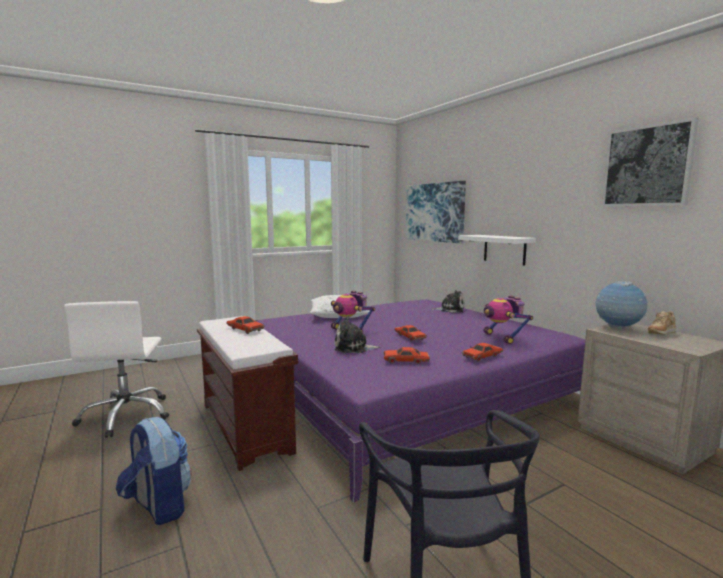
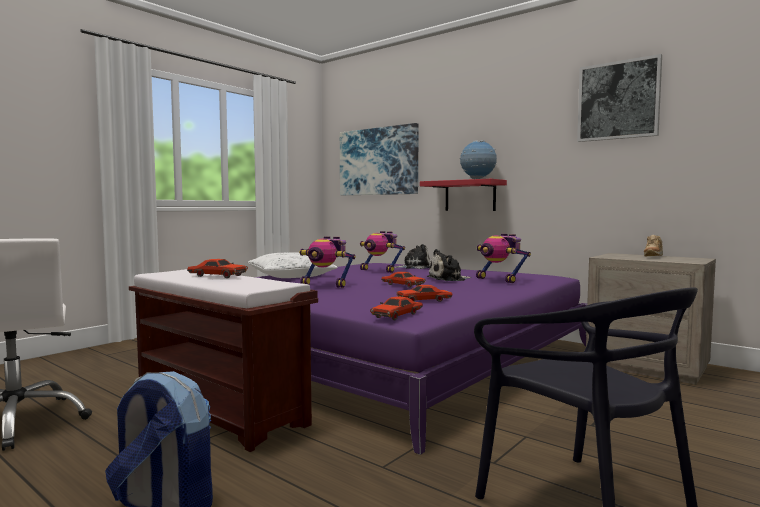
camera: 20 degrees left, 5 degrees down
plush toy [335,316,380,353] -> plush toy moved to [427,249,471,281]
white shelf [458,235,536,266] -> red shelf [420,179,507,211]
red toy car [462,343,503,362] -> red toy car moved to [370,297,423,320]
globe [595,281,648,329] -> globe moved to [460,140,497,179]
none -> toy robot [360,231,405,273]

